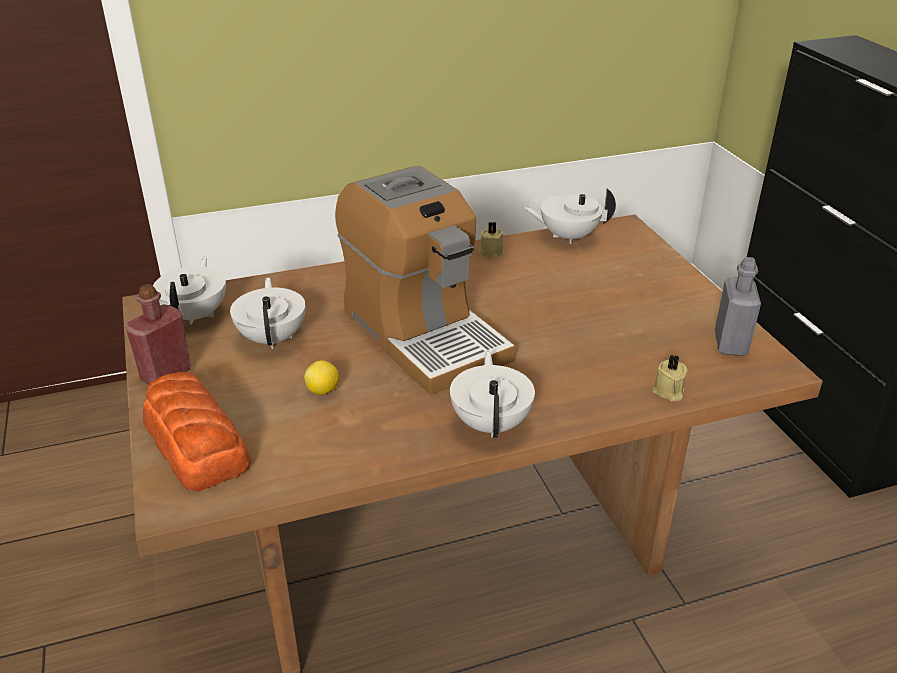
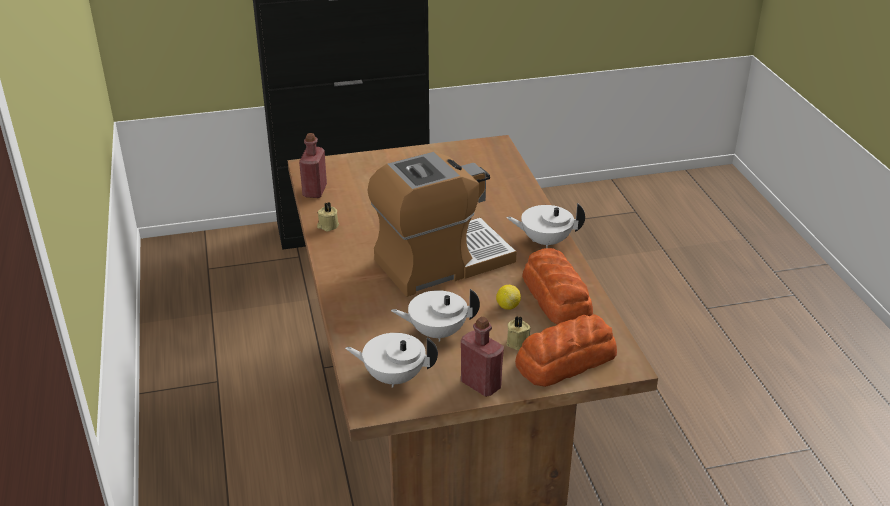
camera: 85 degrees left, 0 degrees up
white teapot [523,189,616,244] -> red bottle [299,133,327,198]
beige candle [652,354,688,402] -> beige candle moved to [507,316,531,350]
grey bottle [715,257,761,356] -> none
none -> bread [522,248,593,325]

